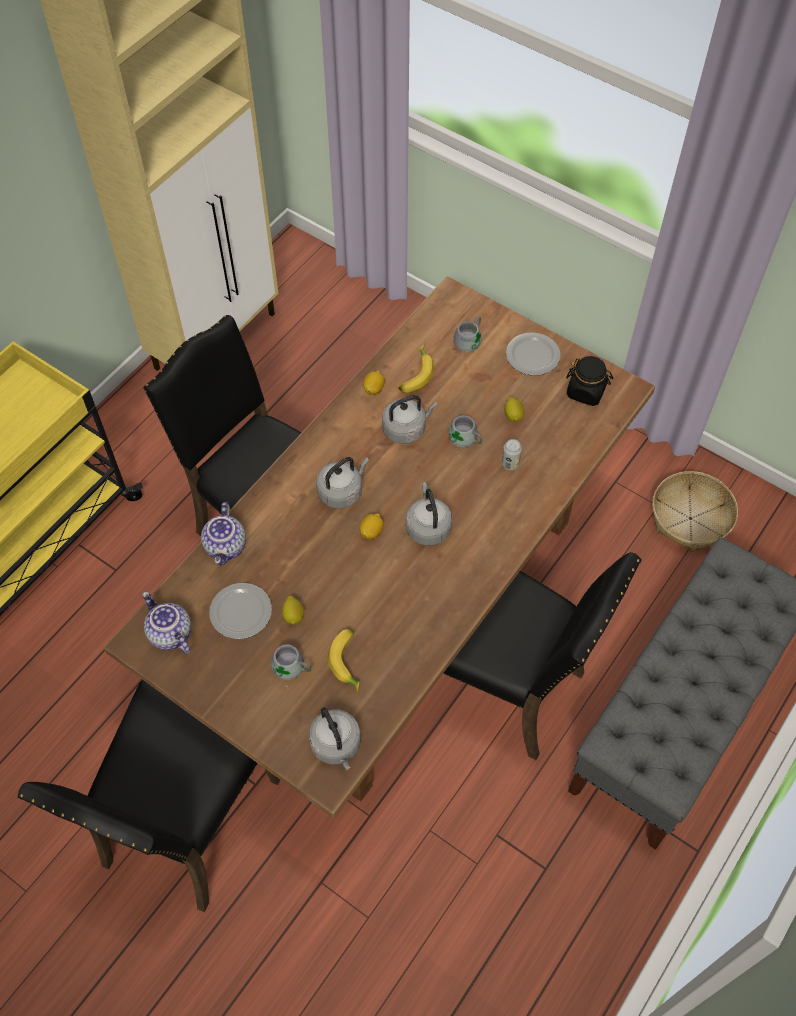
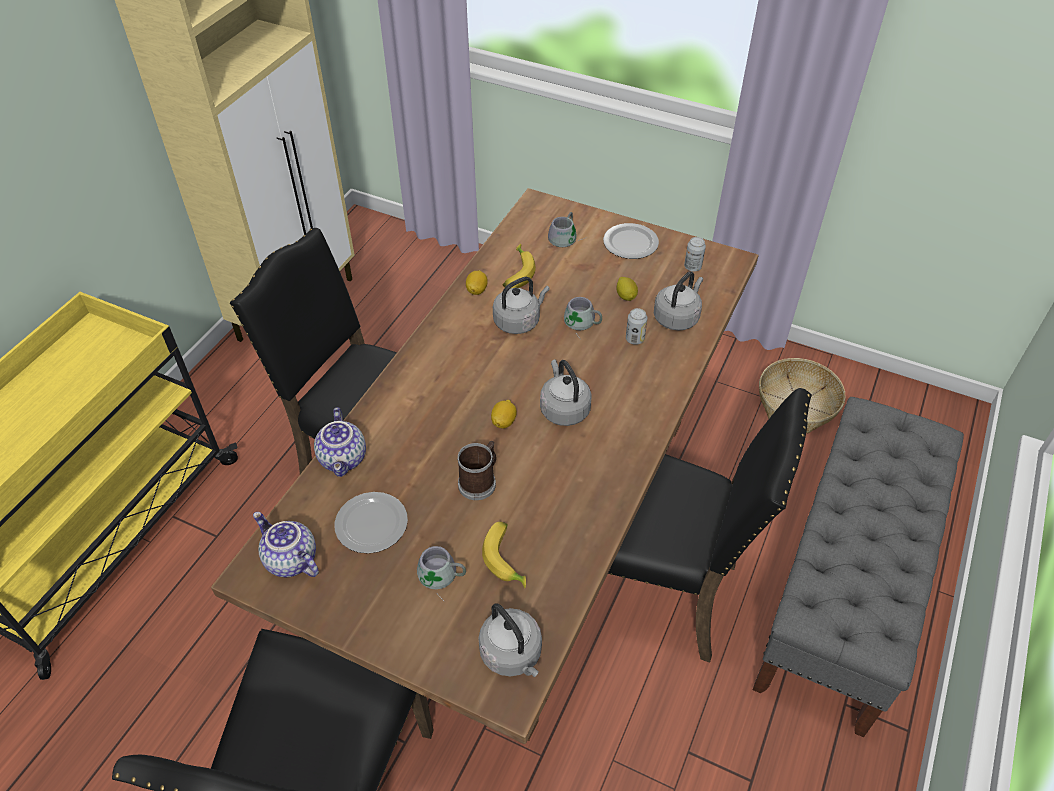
camera: 10 degrees left, 10 degrees down
lemon [282,596,304,625] -> none
grey kettle [316,457,369,509] -> grey kettle moved to [654,271,703,331]
black jar [566,356,613,406] -> can [684,237,706,272]
none -> mug [457,441,496,500]

